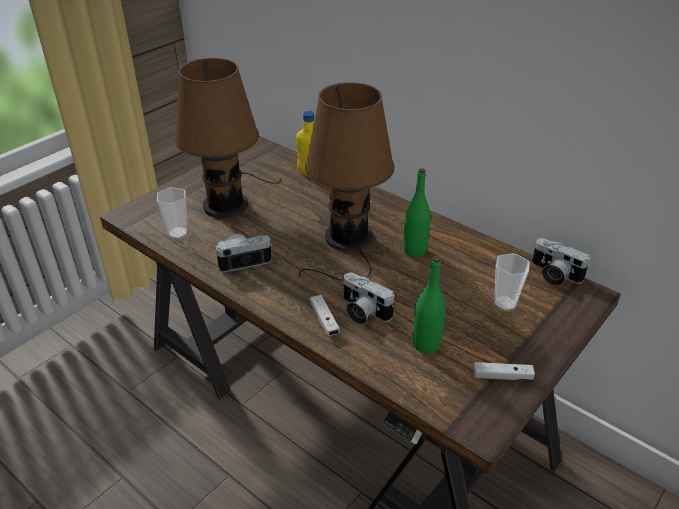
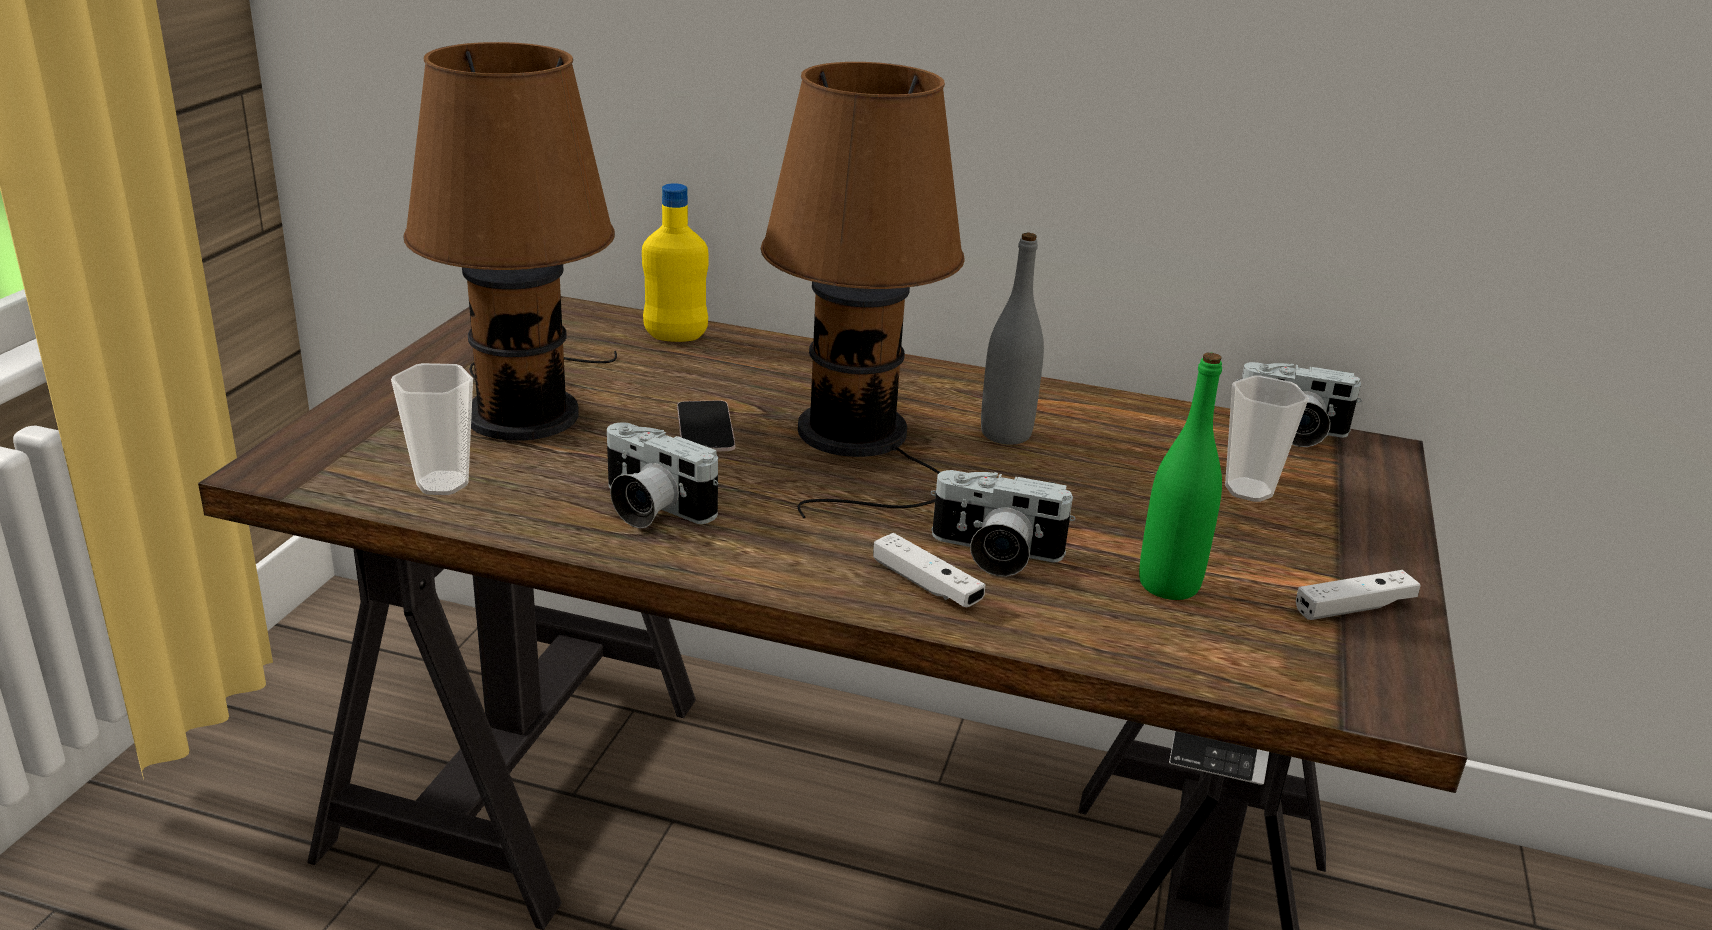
camera: 25 degrees left, 10 degrees down
camera [215,234,273,273] -> camera turned 105 degrees counterclockwise [607,422,718,528]
green bottle [403,168,431,257] -> grey bottle [981,232,1044,445]
none -> phone [677,400,735,452]

